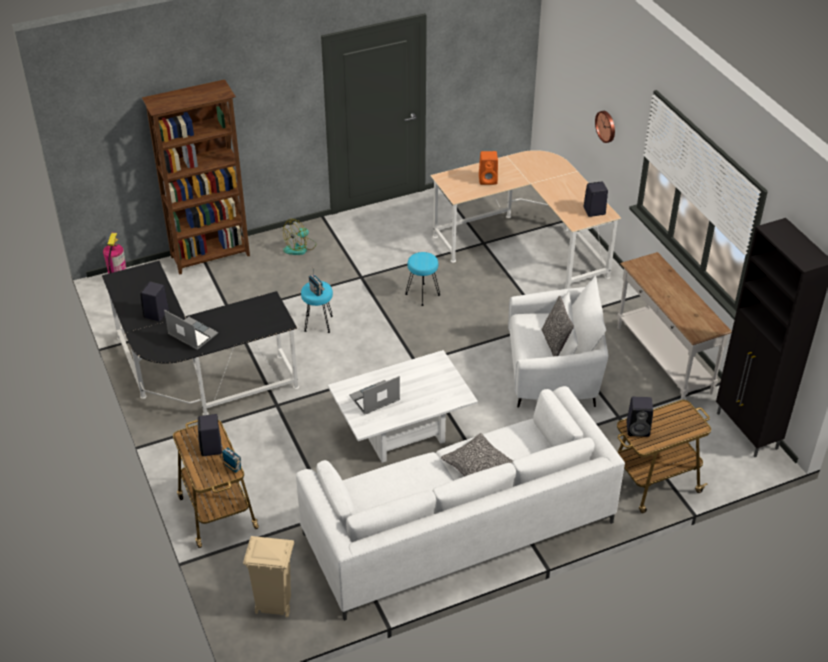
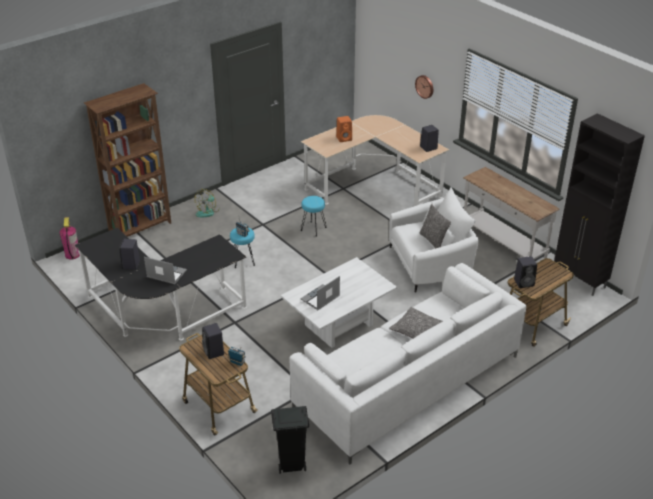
camera: 15 degrees left, 5 degrees down
beige trash can [243,536,294,617] -> black trash can [271,406,309,474]

